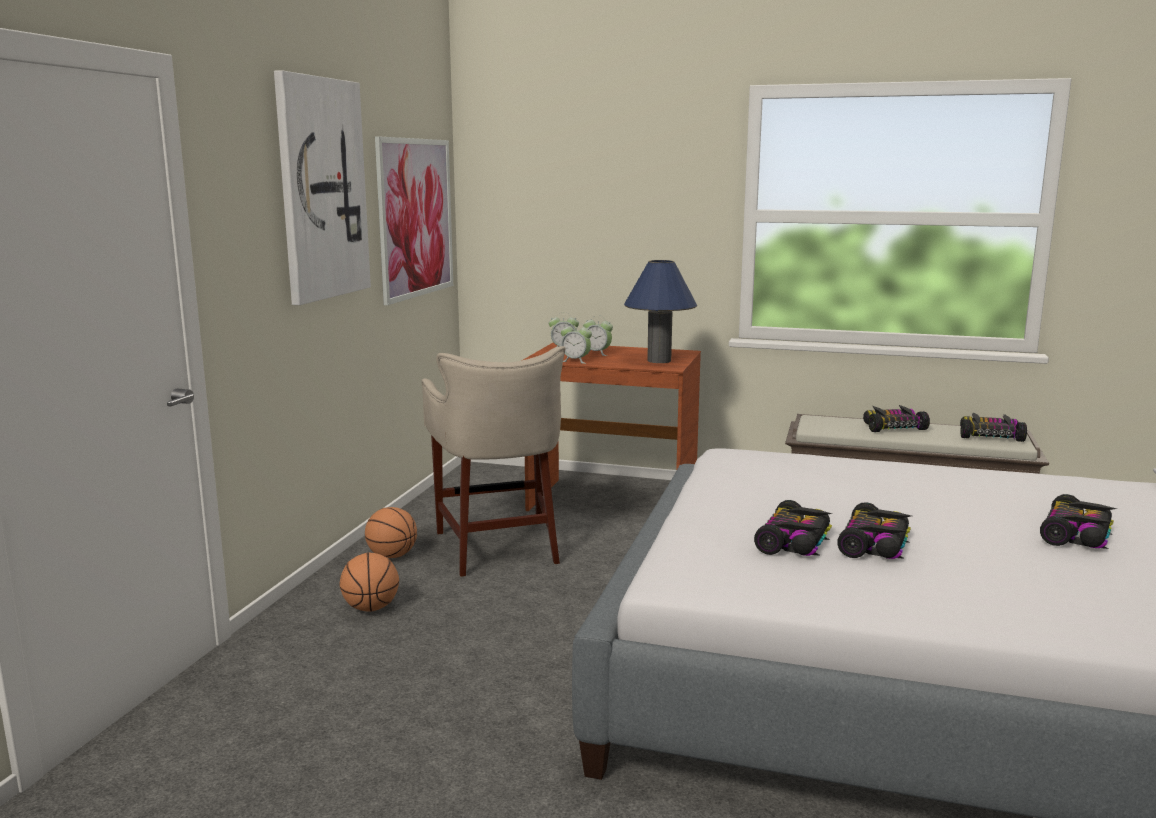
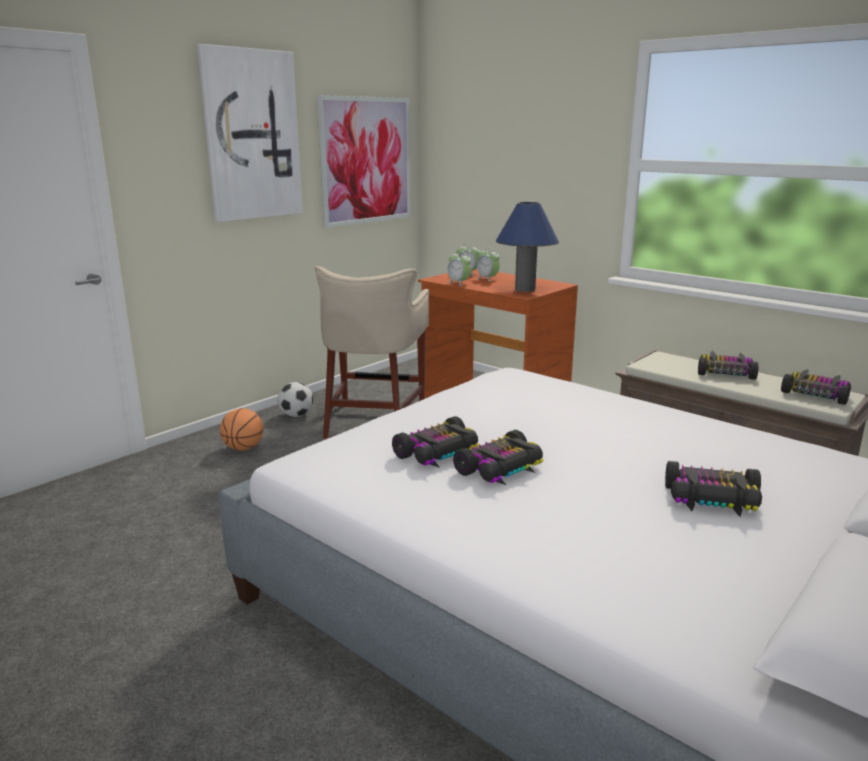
camera: 25 degrees right, 5 degrees up
basketball [365,507,417,558] -> football [278,382,313,417]
toy car [1040,494,1117,549] -> toy car turned 45 degrees clockwise [665,461,762,517]

